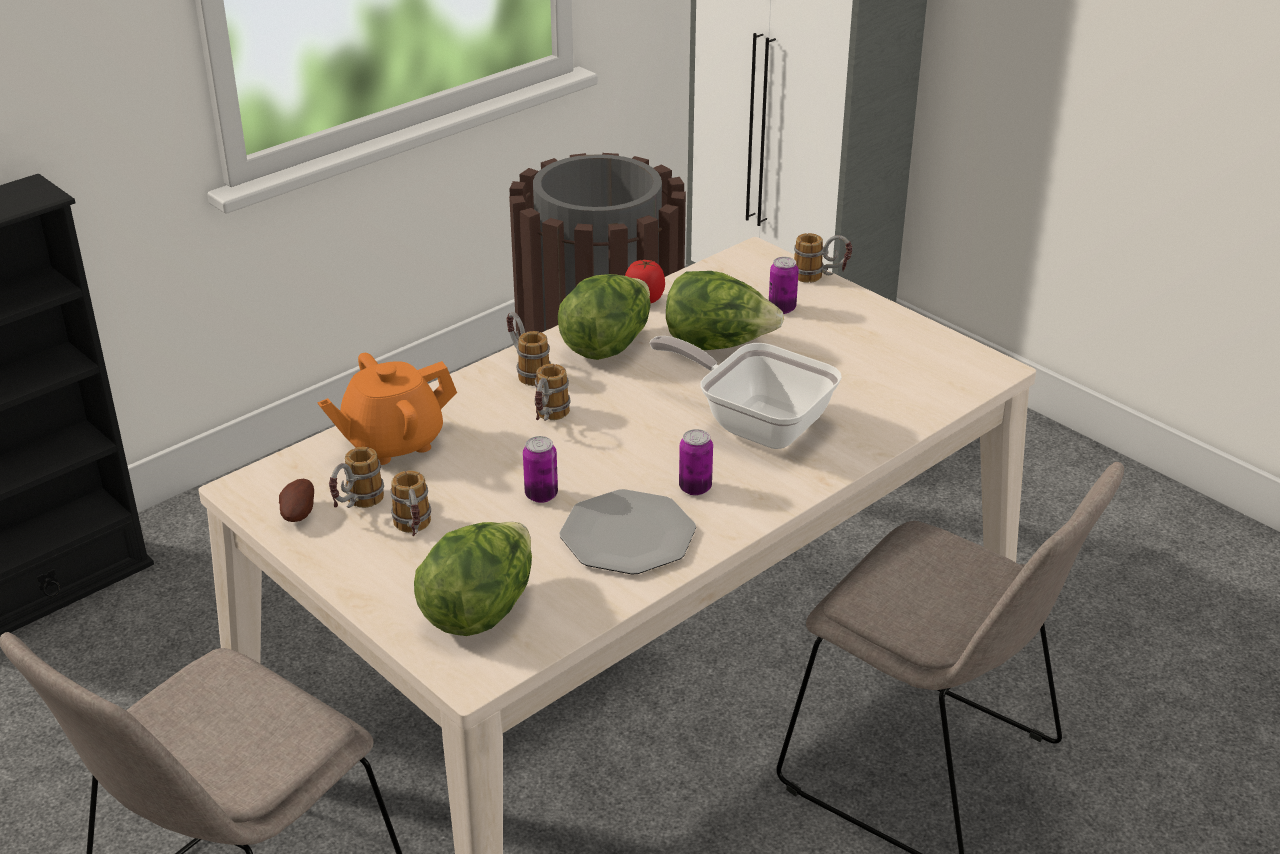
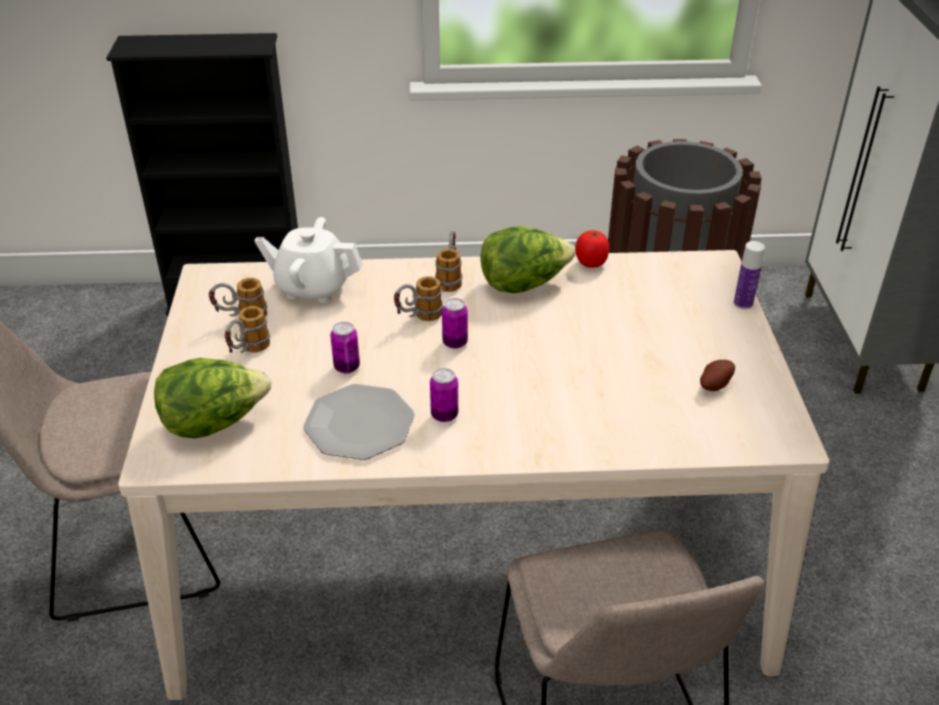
camera: 40 degrees right, 5 degrees up
potato [279,479,314,522] -> potato moved to [700,360,735,391]
orange teapot [317,353,457,465] -> white teapot [255,217,363,303]
frying pan [650,336,842,449] -> none
lettuce [666,271,784,350] -> none
can [769,257,799,314] -> can moved to [442,298,468,349]
mug [794,233,852,283] -> bottle [734,241,765,310]

